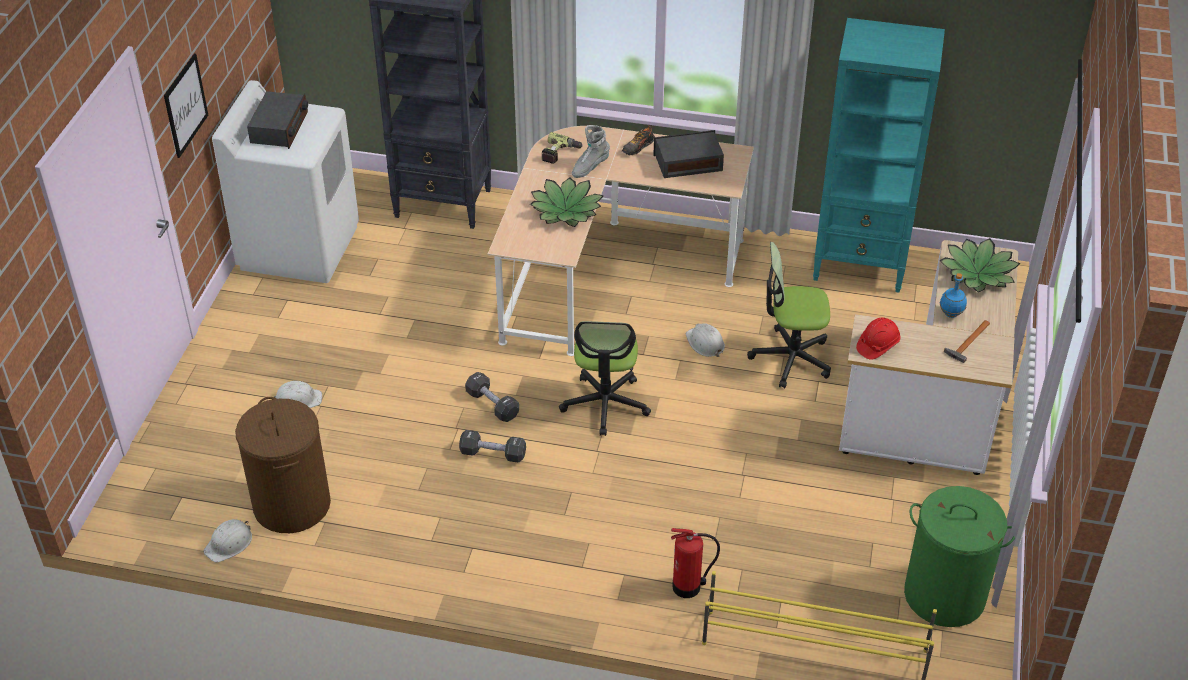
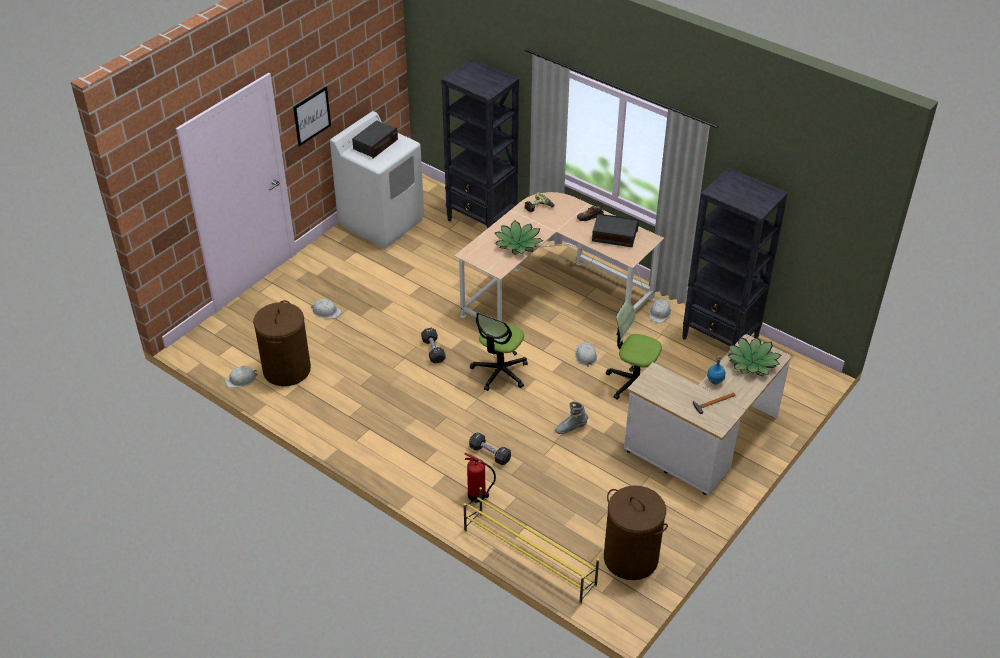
camera: 25 degrees right, 0 degrees up
black dumbbell [459,430,526,462] -> black dumbbell moved to [469,432,511,465]
grey boot [572,125,610,178] -> grey boot moved to [555,401,588,434]
turquoise bookcase [813,18,945,293] -> black bookcase [682,168,788,345]
red hard hat [856,317,900,360] -> none
green laundry basket [904,486,1015,627] -> brown laundry basket [604,485,668,580]
none -> white hard hat [649,299,671,323]

